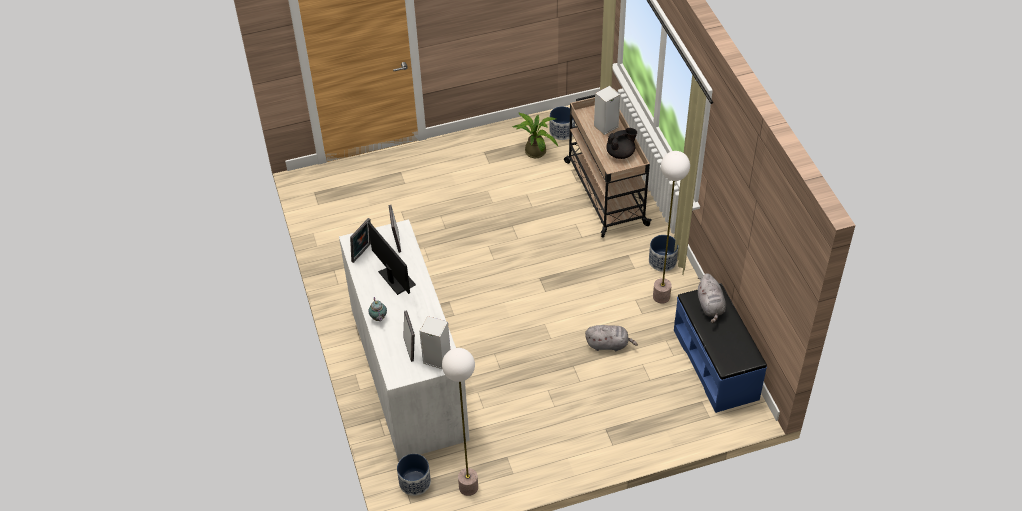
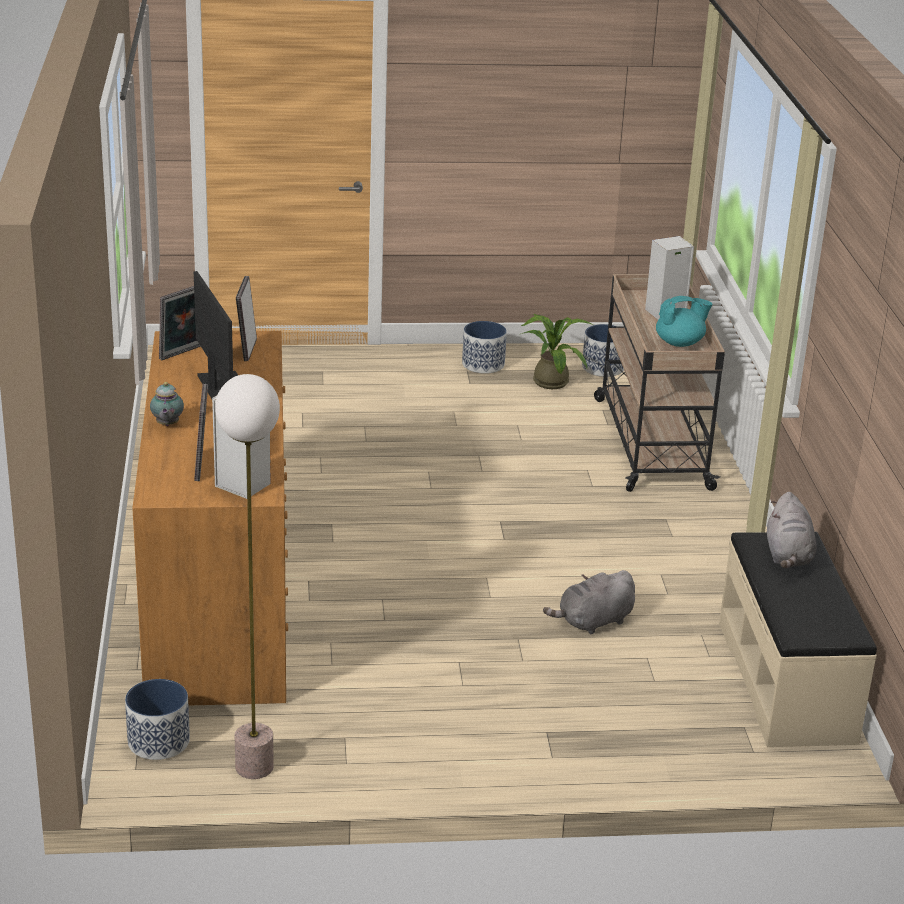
camera: 10 degrees right, 20 degrees down
white dresser [339,219,470,461] -> brown dresser [132,331,288,706]
grey plush toy [585,325,638,351] -> grey plush toy turned 135 degrees clockwise [543,570,635,634]
black teapot [606,128,637,159] -> turquoise teapot [656,296,712,347]
planter [649,235,678,272] -> planter moved to [462,321,507,374]
floor lamp [653,151,690,304] -> none
blue bench [674,283,767,413] -> beige bench [719,531,877,747]

